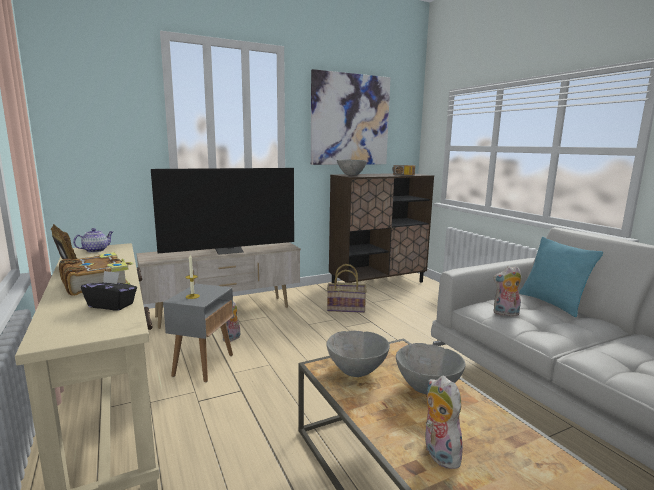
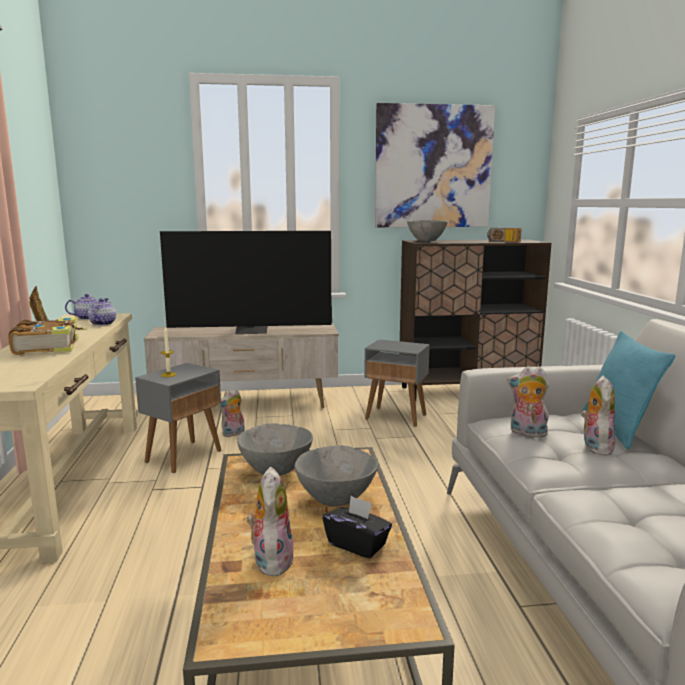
camera: 20 degrees right, 0 degrees up
black tissue box [81,271,137,311] -> black tissue box moved to [323,496,392,559]
basket [327,264,367,313] -> grey side table [364,339,430,427]
none -> teapot [88,298,116,326]
none -> plush toy [581,376,615,456]

